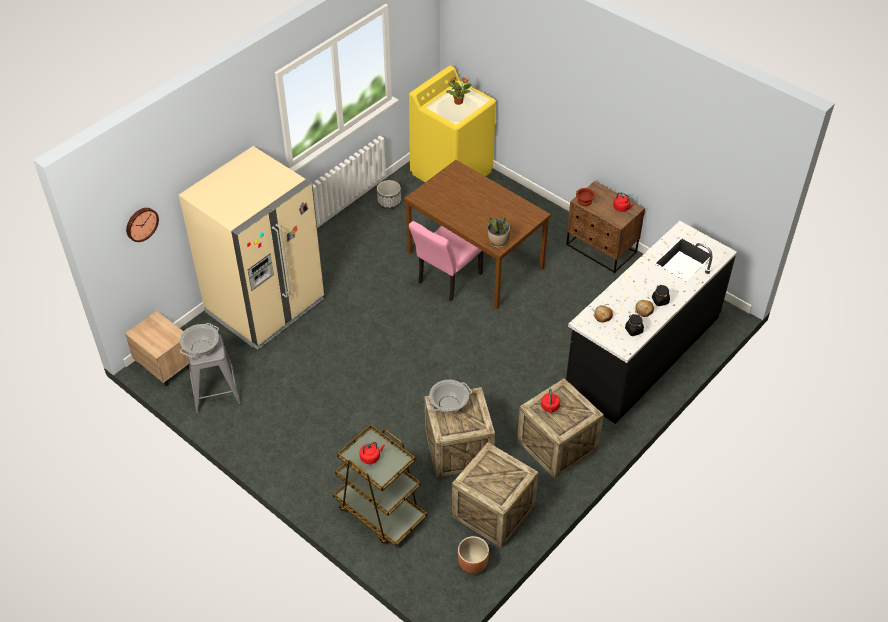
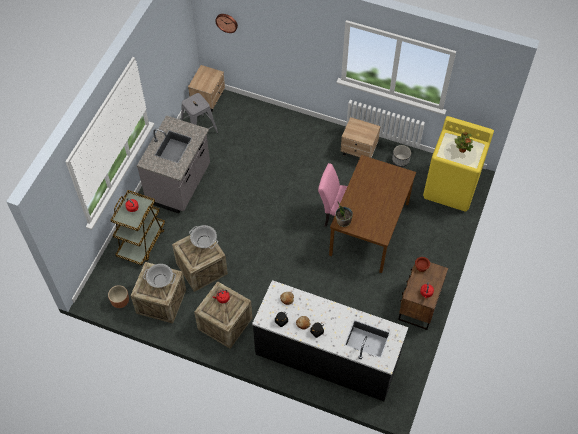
camera: 70 degrees right, 10 degrees up
beige fridge [179,146,325,350] -> none
cooking pot [180,323,219,357] -> cooking pot moved to [143,264,176,288]
none -> grey counter [137,115,210,214]
none -> beige nightstand [341,117,381,158]

